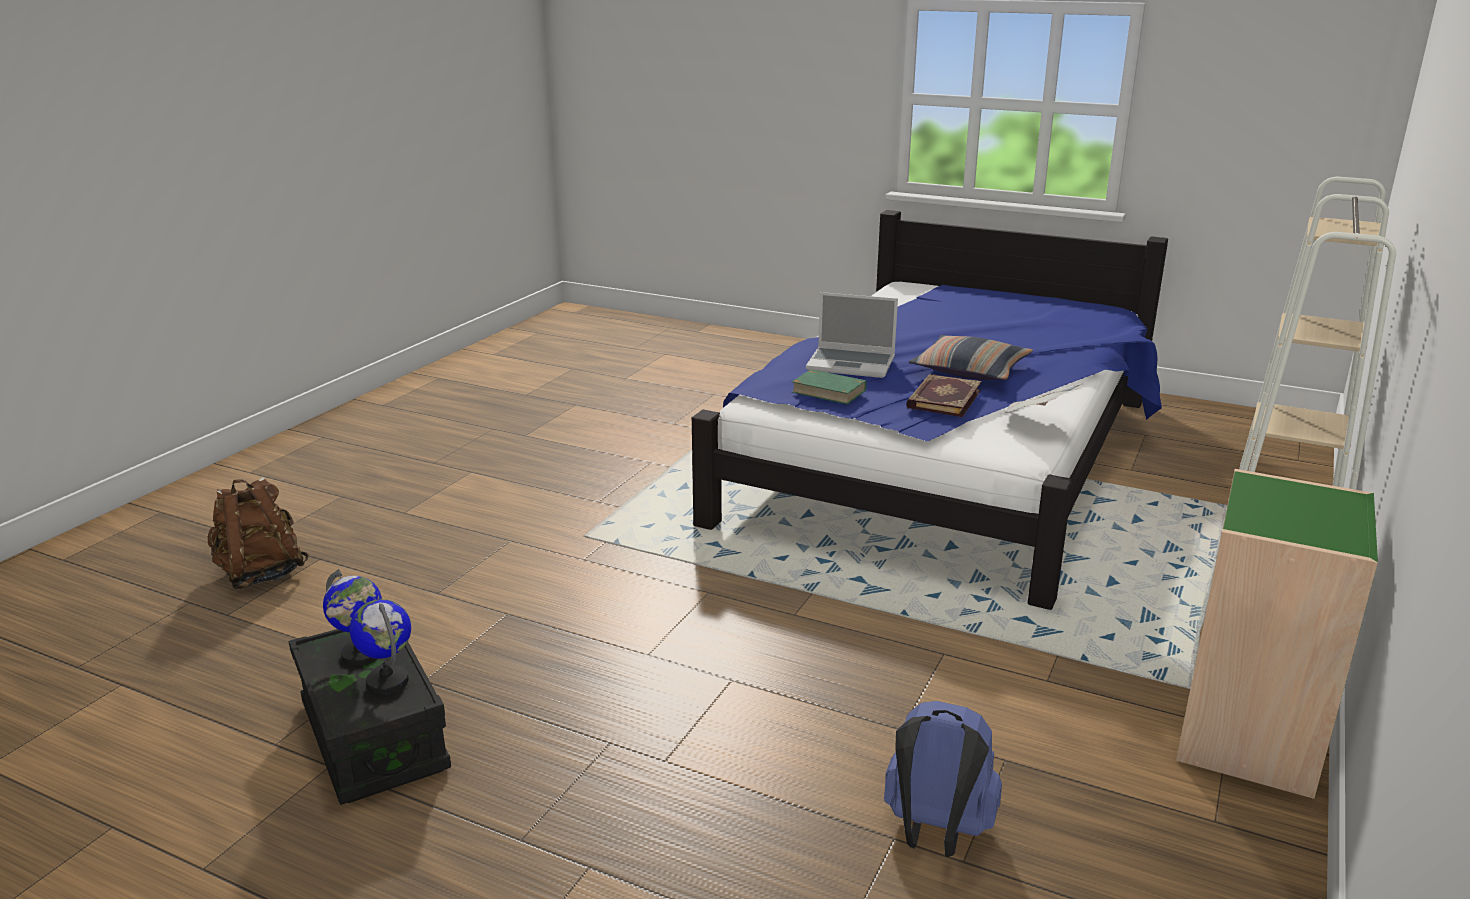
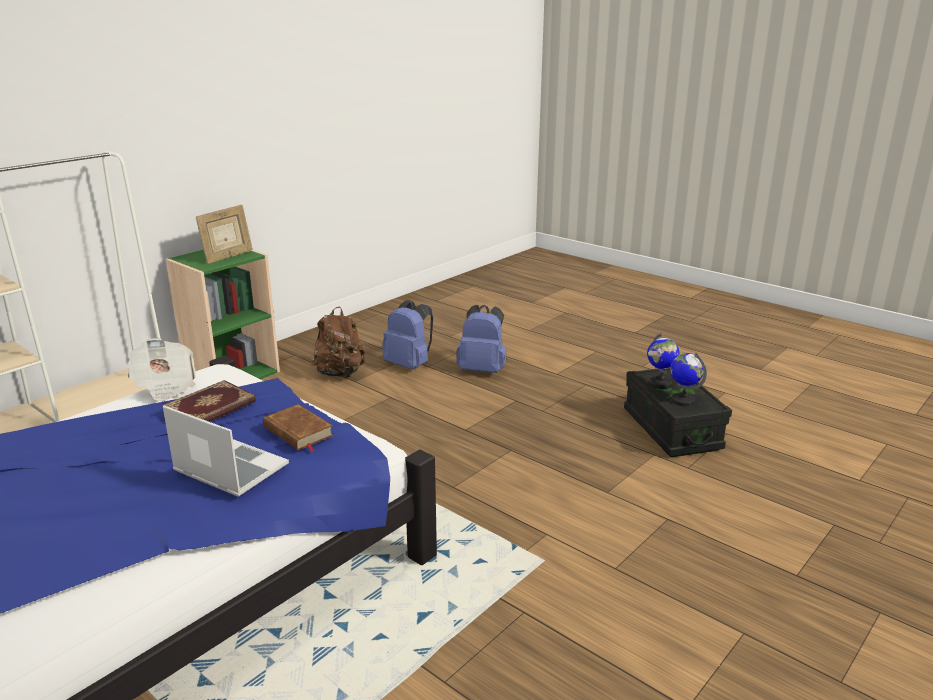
camera: 165 degrees left, 0 degrees up
brown backpack [208,477,309,589] -> brown backpack moved to [311,307,365,378]
green book [792,369,866,404] -> brown book [263,404,334,452]
pillow [909,335,1033,380] -> none
none -> picture frame [196,205,253,264]
none -> blue backpack [456,305,506,373]

